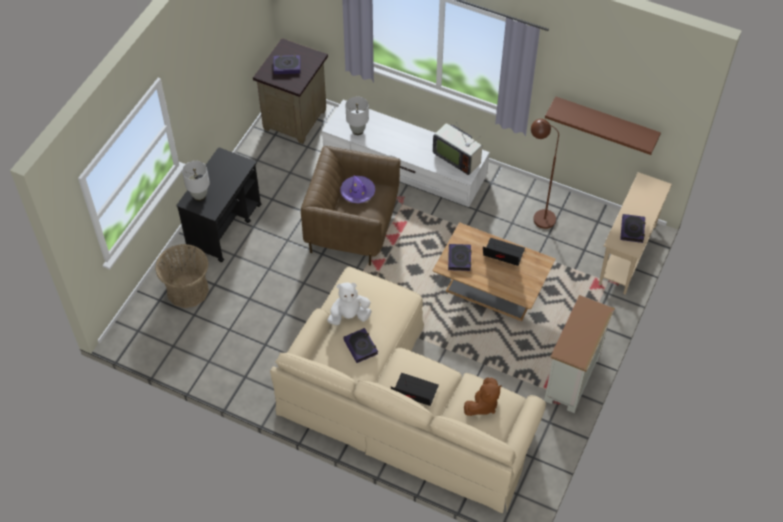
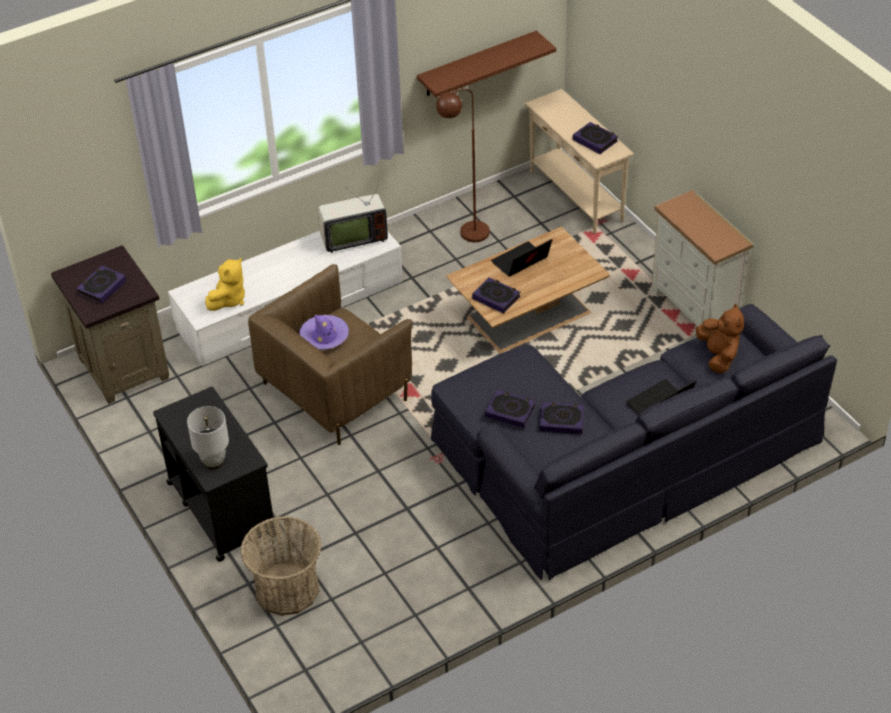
camera: 55 degrees left, 10 degrees down
beige sofa [270,267,546,513] -> black sofa [431,304,837,580]
white plush toy [327,282,372,325] -> book [485,390,536,428]
white table lamp [345,96,369,135] -> yellow plush toy [205,258,245,311]

